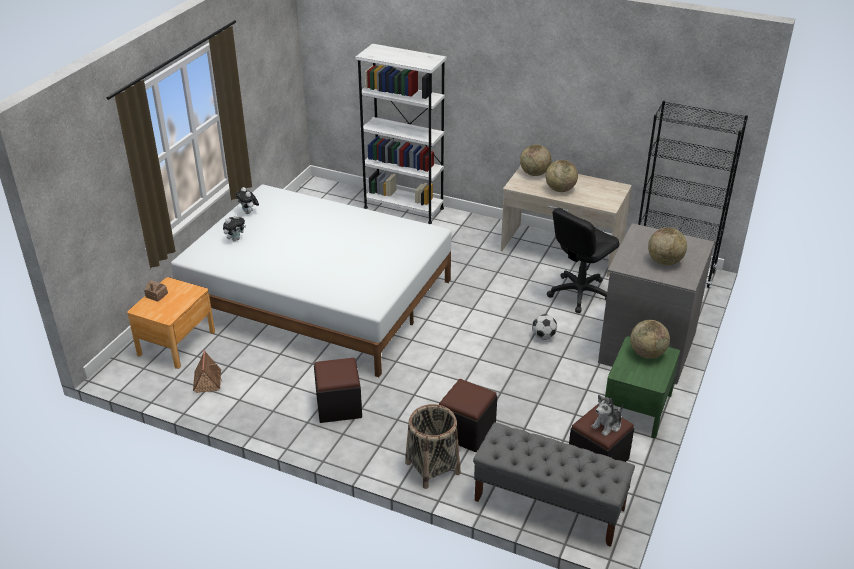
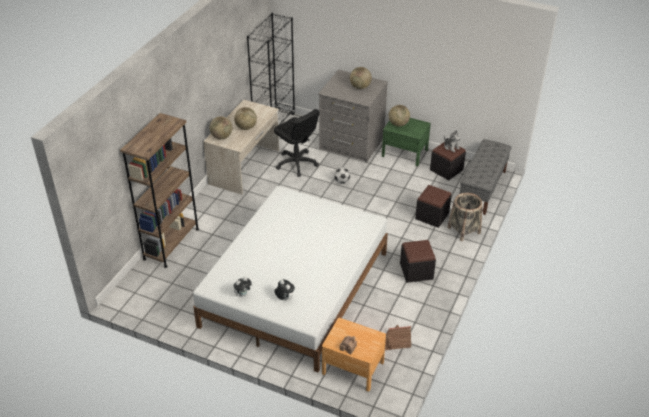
camera: 90 degrees left, 5 degrees up
white bookcase [355,44,447,224] -> brown bookcase [120,113,199,268]

